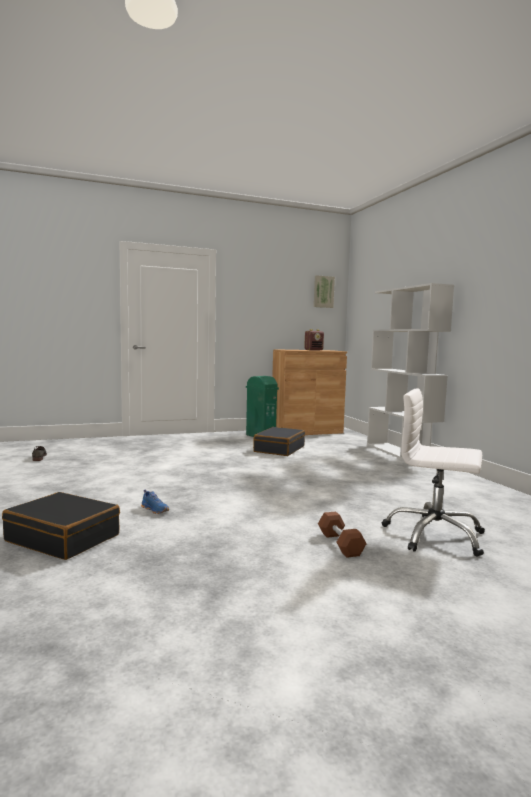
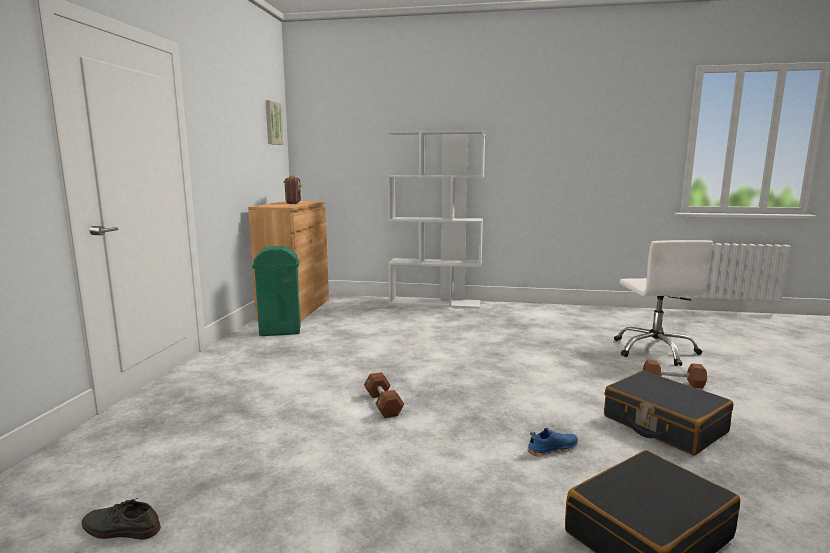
camera: 60 degrees left, 5 degrees up
black suitcase [253,427,305,456] -> black suitcase moved to [604,370,733,456]
white office chair [382,388,485,557] -> white office chair turned 60 degrees counterclockwise [614,240,713,366]
none -> brown dumbbell [364,372,404,418]

